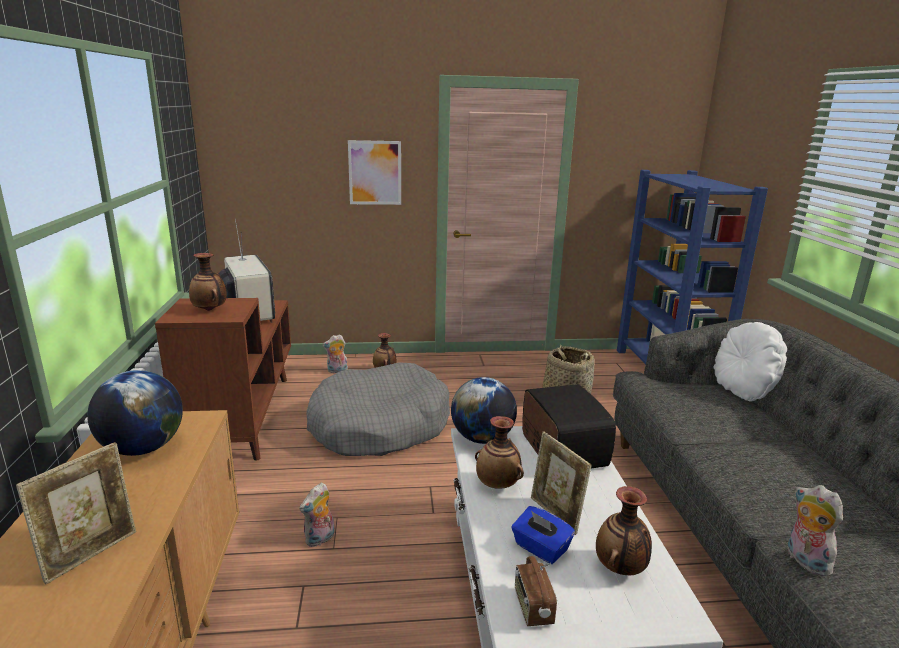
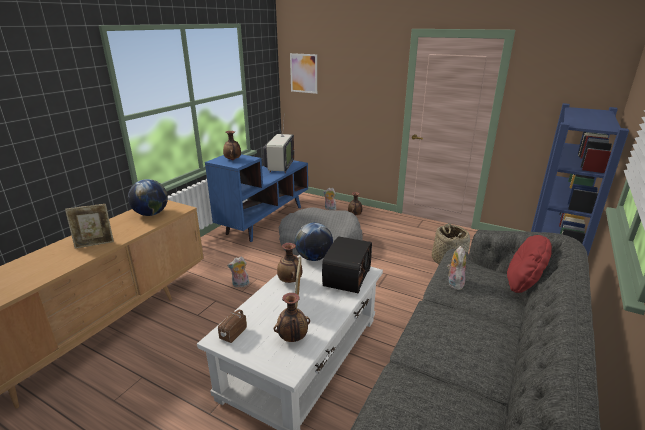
camera: 35 degrees right, 5 degrees up
brown tv stand [155,298,291,461] -> blue tv stand [205,154,308,242]
picture [348,140,401,205] -> picture moved to [290,53,317,94]
blue tissue box [512,506,575,564] -> none
white pillow [714,322,787,402] -> red pillow [507,235,552,293]
plush toy [787,485,843,576] -> plush toy moved to [447,246,466,290]

